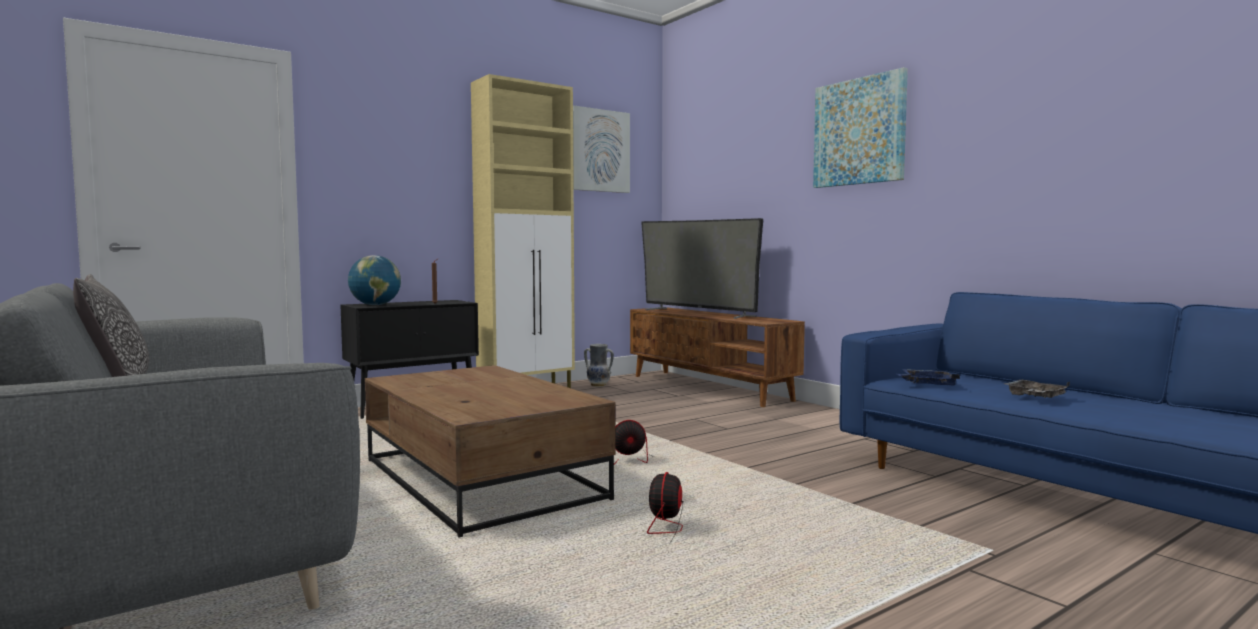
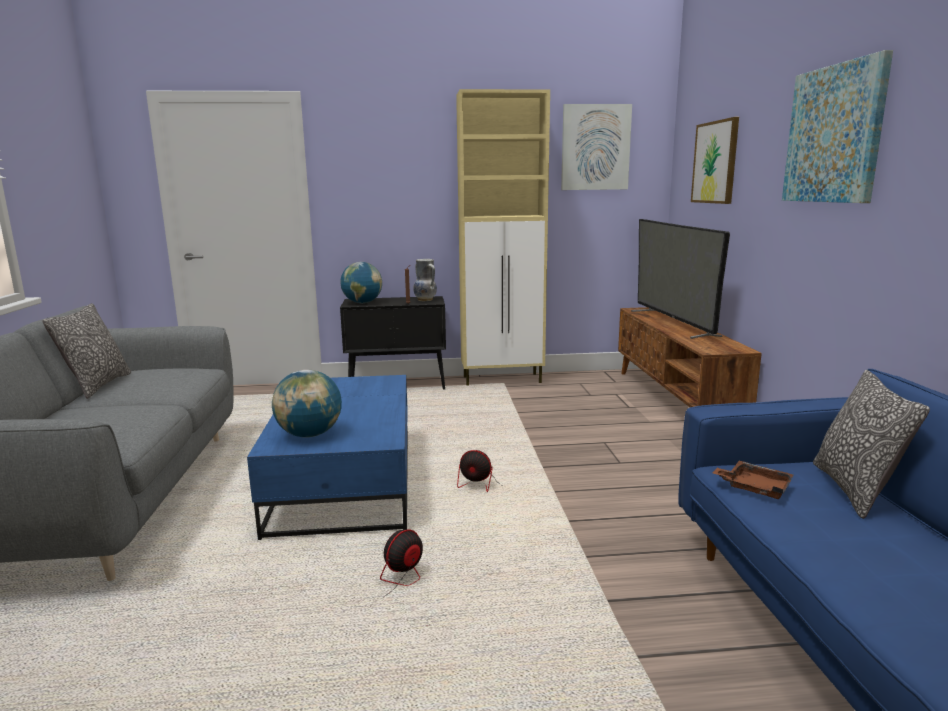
camera: 30 degrees right, 10 degrees up
brown coffee table [365,365,616,538] -> blue coffee table [247,375,408,540]
vase [584,344,614,387] -> vase moved to [413,259,437,301]
blue tray [896,369,960,385] -> brown tray [713,461,794,499]
grey tray [1004,380,1070,398] -> none
none -> globe [272,370,342,438]
none -> picture [691,117,739,204]
none -> pillow [813,370,930,519]

